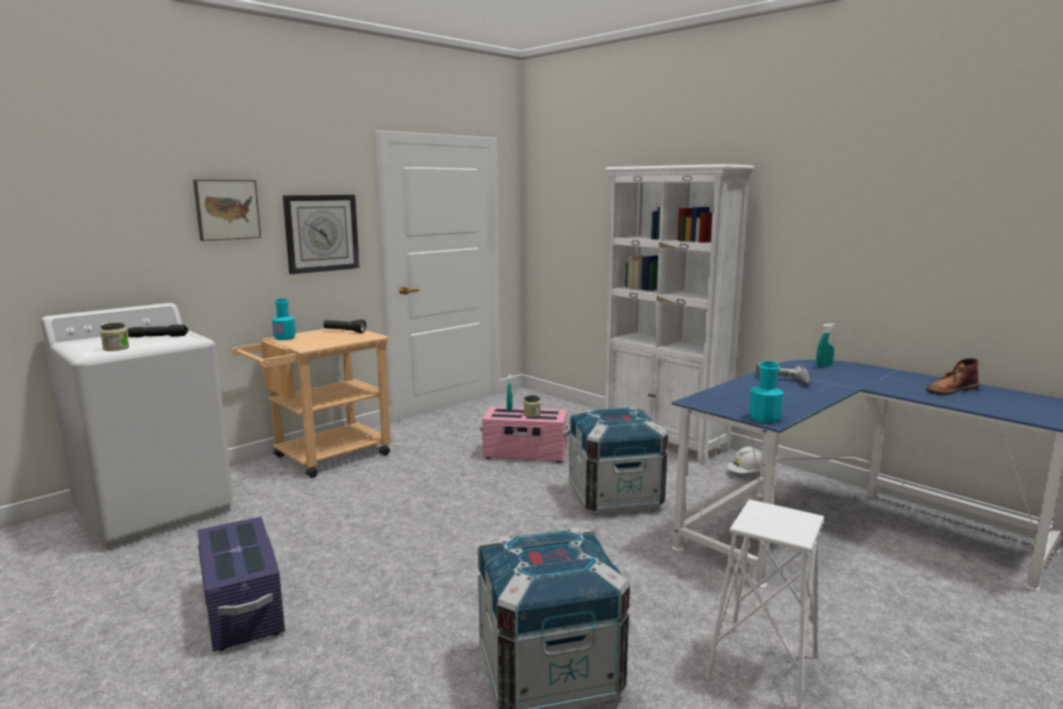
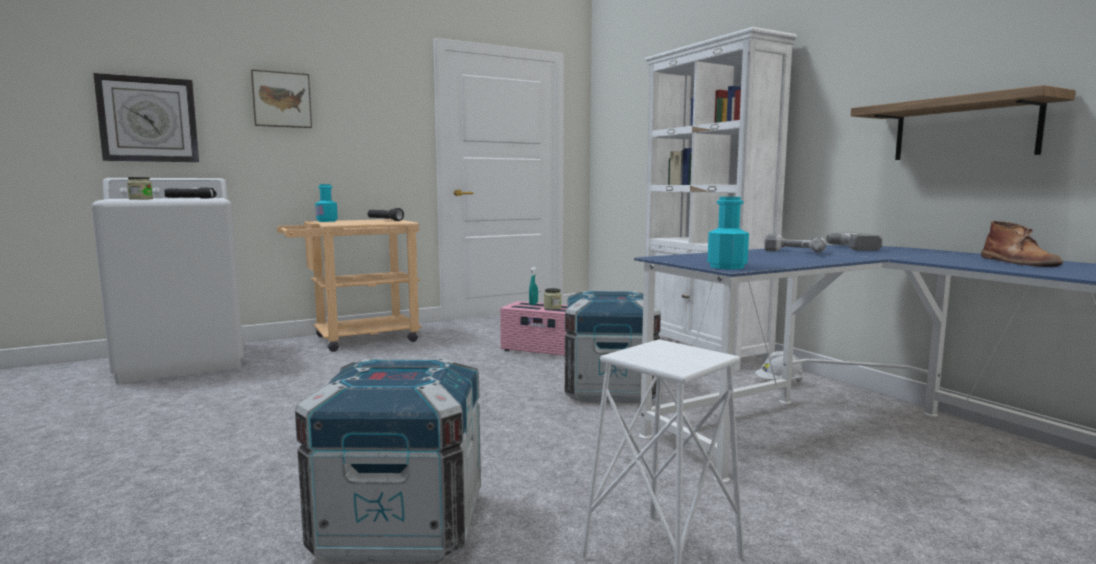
camera: 15 degrees right, 5 degrees down
purple storage box [197,517,285,651] -> none
wall clock [283,195,360,274] -> wall clock moved to [93,73,199,162]
turquoise spray bottle [816,323,835,367] -> power drill [826,233,883,251]
brown boot [926,358,979,395] -> brown boot turned 90 degrees counterclockwise [981,221,1063,267]
none -> shelf [851,85,1076,160]

